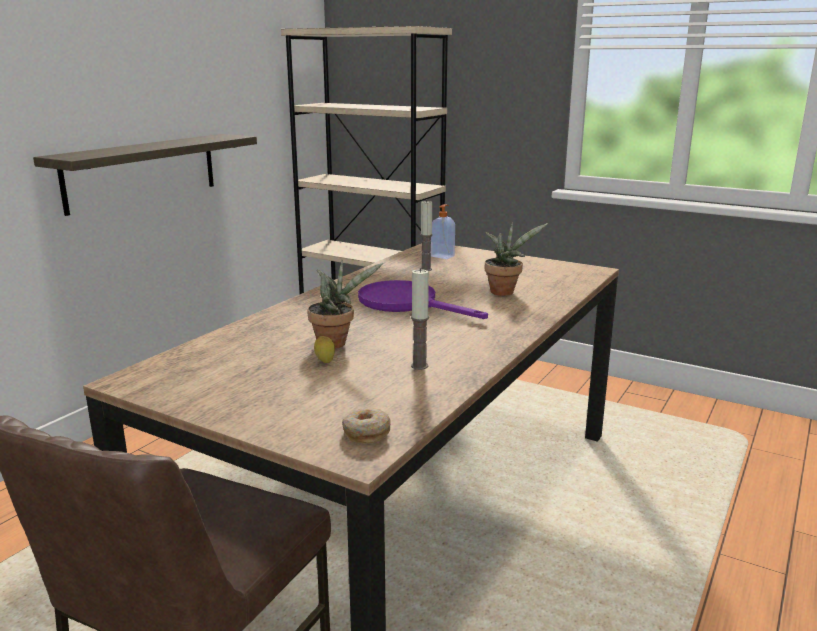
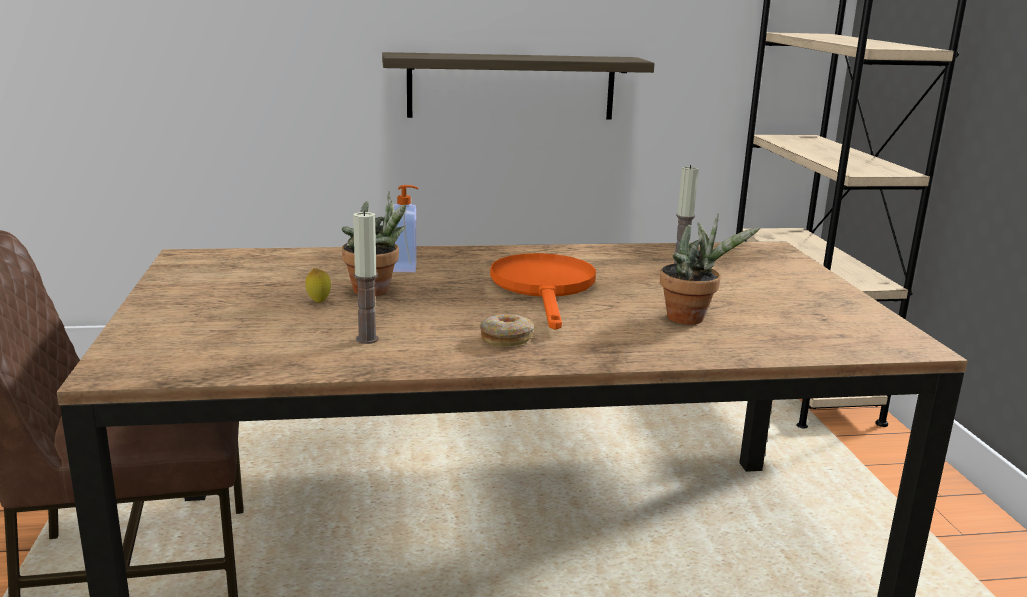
camera: 50 degrees right, 0 degrees up
donut [342,408,391,444] -> donut moved to [480,314,534,346]
purple frying pan [358,280,488,319] -> orange frying pan [490,253,596,330]
soap dispenser [430,204,455,259] -> soap dispenser moved to [393,185,418,272]

